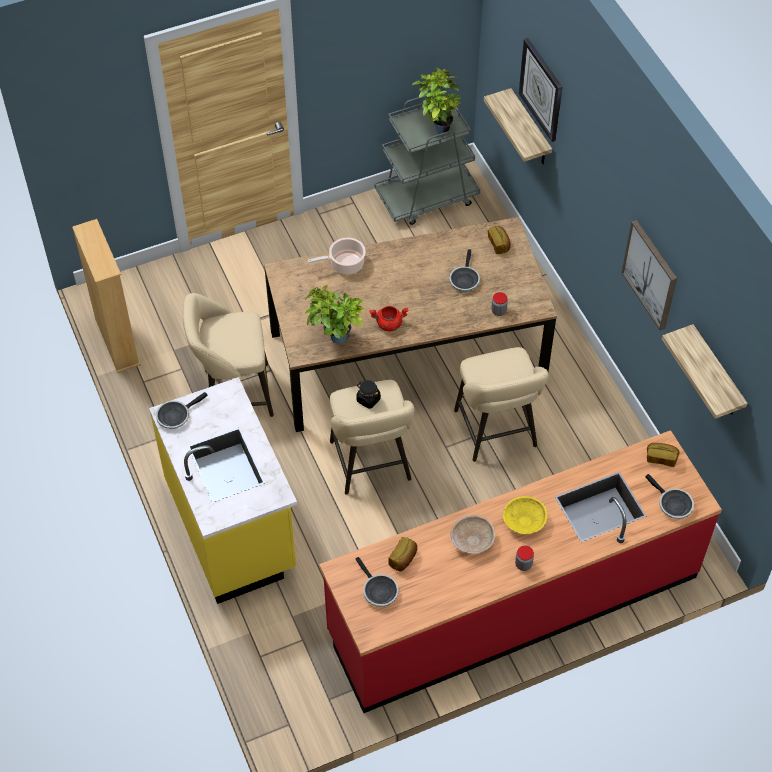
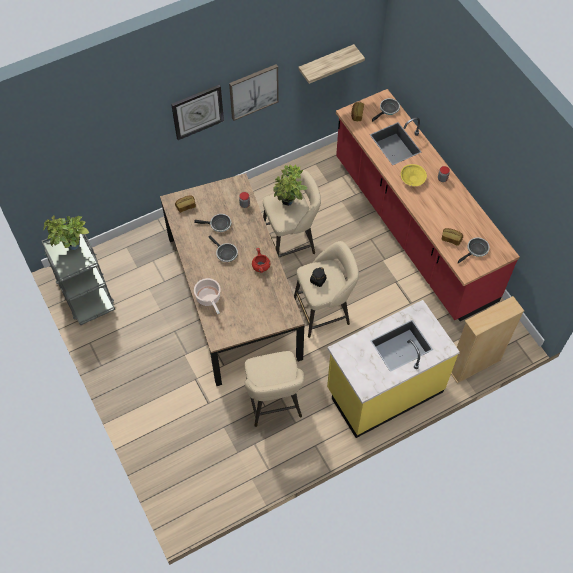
camera: 95 degrees left, 5 degrees up
beige bookcase [72,219,141,373] -> beige bookcase moved to [451,296,524,383]
frying pan [156,392,208,429] -> frying pan moved to [209,236,238,262]
potted plant [305,285,365,344] -> potted plant moved to [273,164,308,206]
beige bowl [451,515,495,554] -> none
shelf [484,88,552,164] -> none
wall clock [519,38,562,142] -> wall clock moved to [171,85,224,140]

